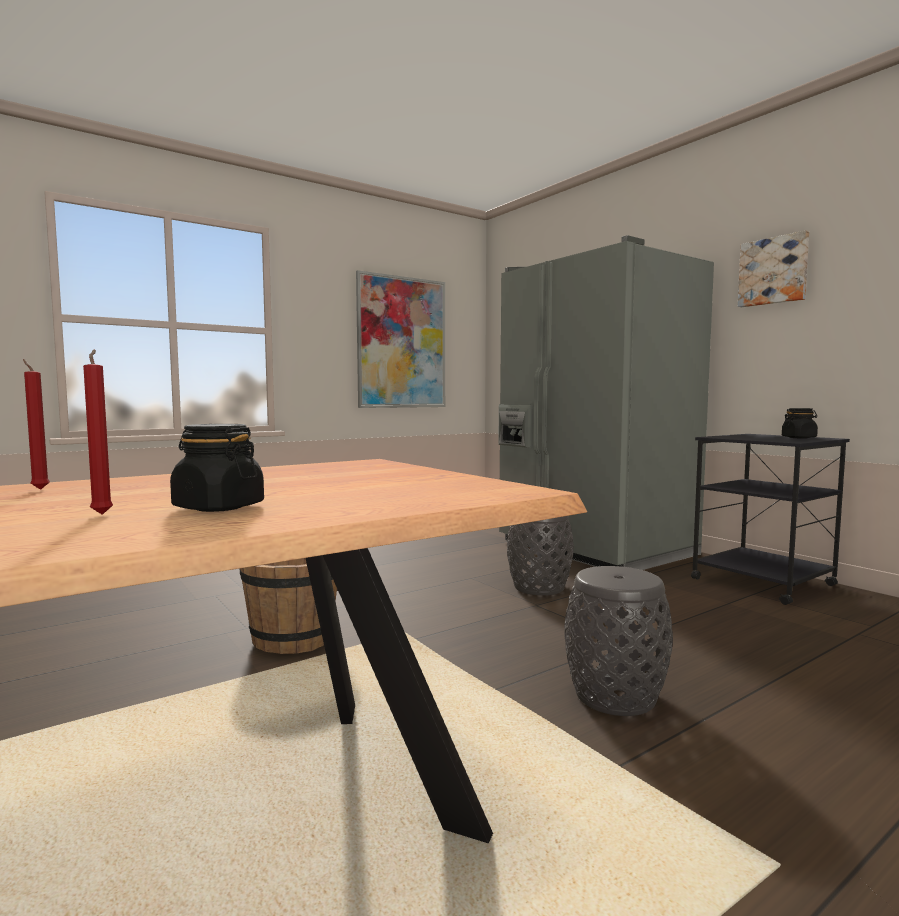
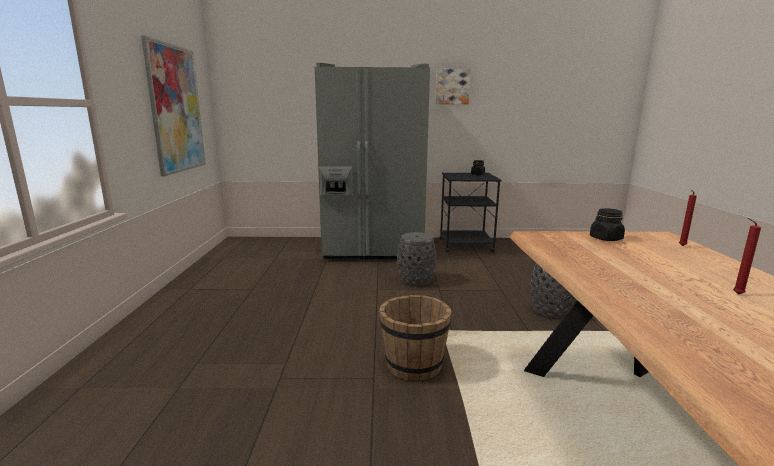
camera: 55 degrees left, 10 degrees up
red candle [23,359,50,490] -> red candle moved to [679,190,697,246]
black jar [170,424,264,512] -> black jar moved to [590,208,625,241]

